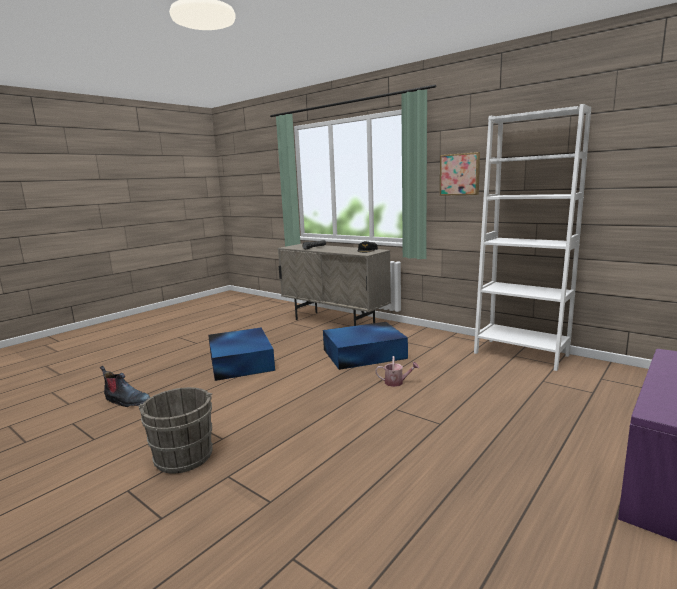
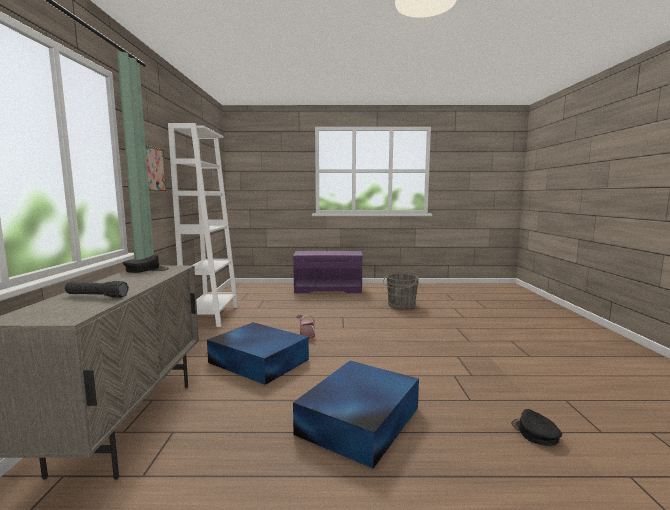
camera: 130 degrees left, 5 degrees down
boot [100,366,151,407] -> black cap [511,409,562,446]
grey bucket [138,387,213,474] -> grey bucket moved to [383,273,419,309]

